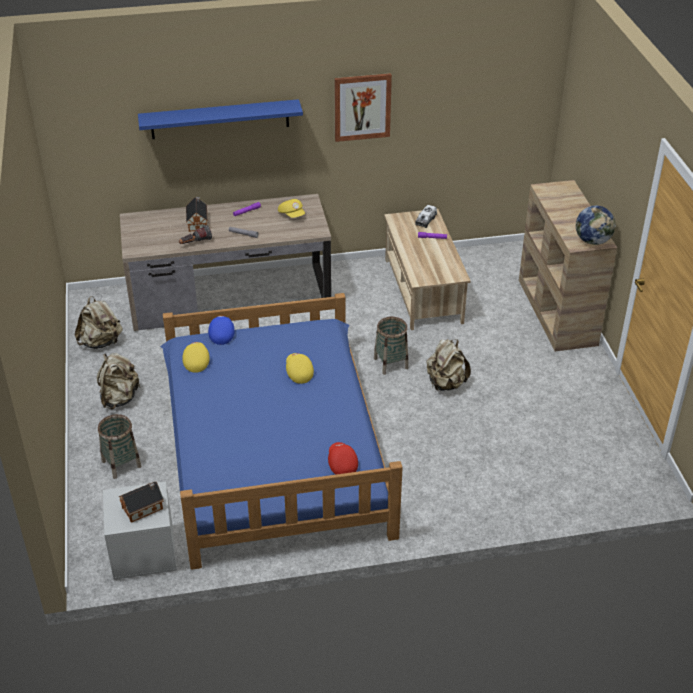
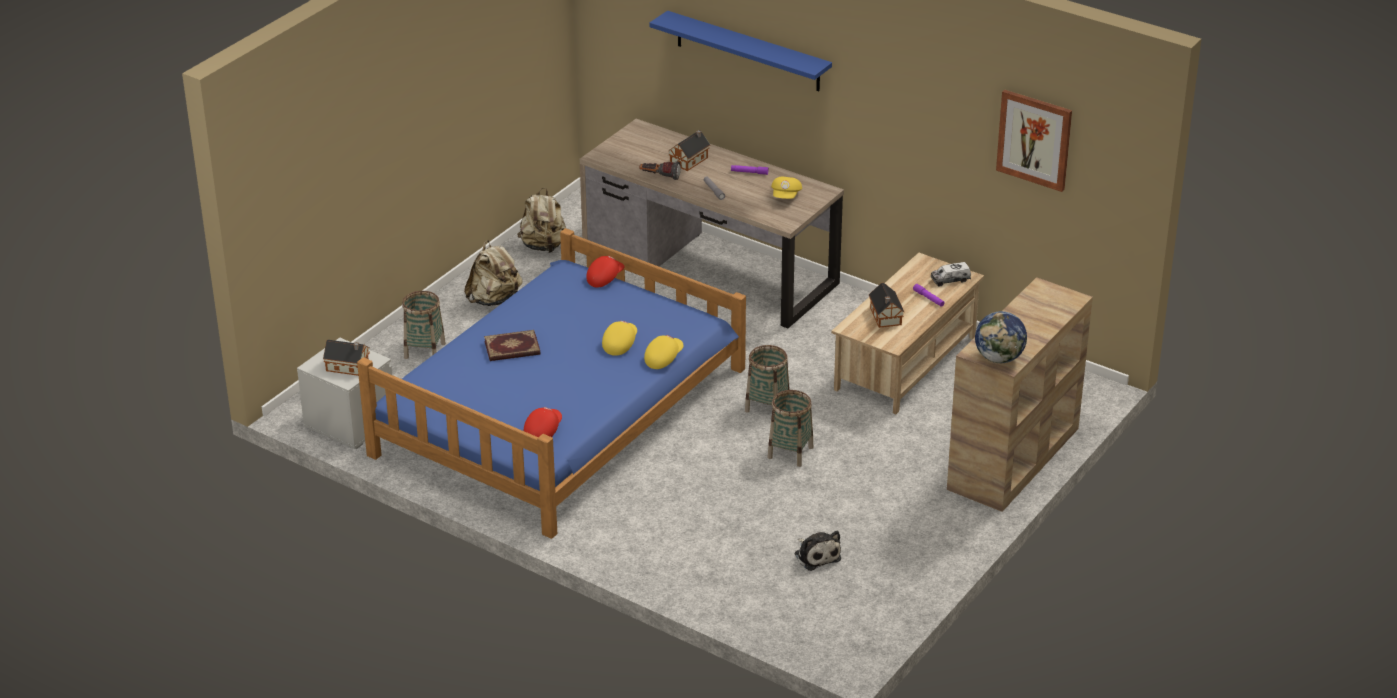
camera: 45 degrees right, 5 degrees down
yellow cap [182,342,210,373] -> yellow cap moved to [644,335,683,369]
blue cap [208,316,235,345] -> red cap [586,255,625,287]
picture [334,73,392,142] -> picture moved to [996,90,1072,192]
beige backpack [426,339,471,391] -> basket [768,390,813,467]
none -> book [484,330,540,361]
none -> plush toy [795,531,841,571]
none -> toy house [869,283,905,328]

